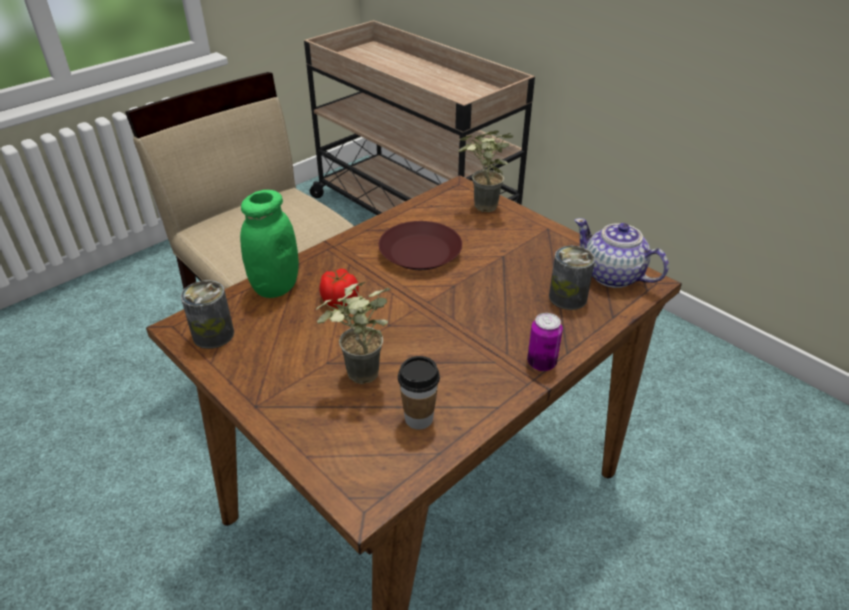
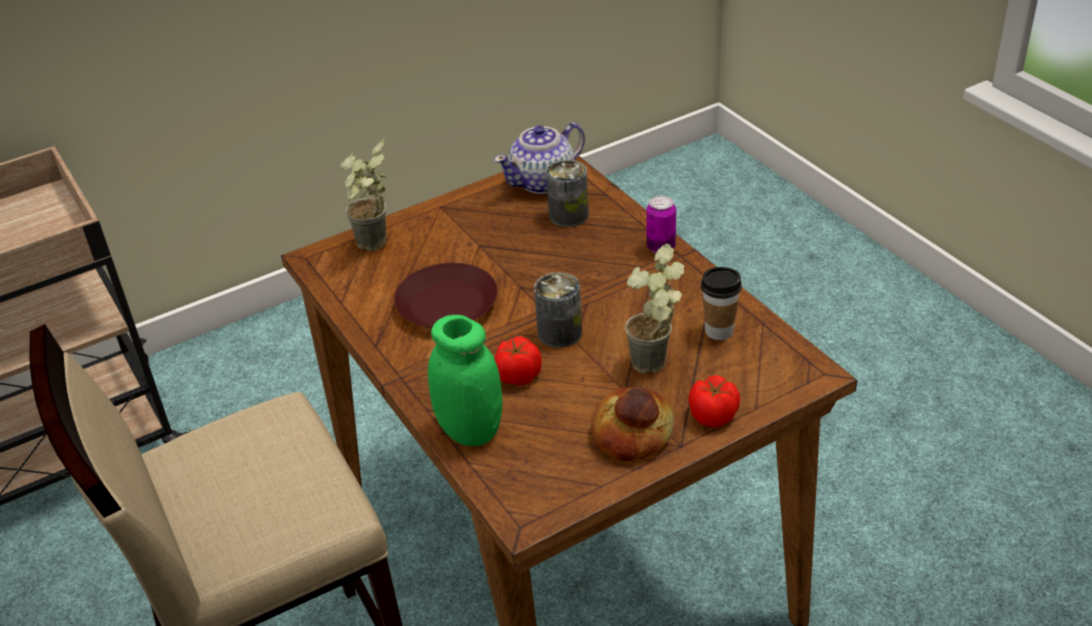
camera: 75 degrees left, 0 degrees up
can [181,280,234,349] -> can moved to [534,272,582,348]
none -> bread [591,387,674,461]
none -> tomato [688,375,740,427]

